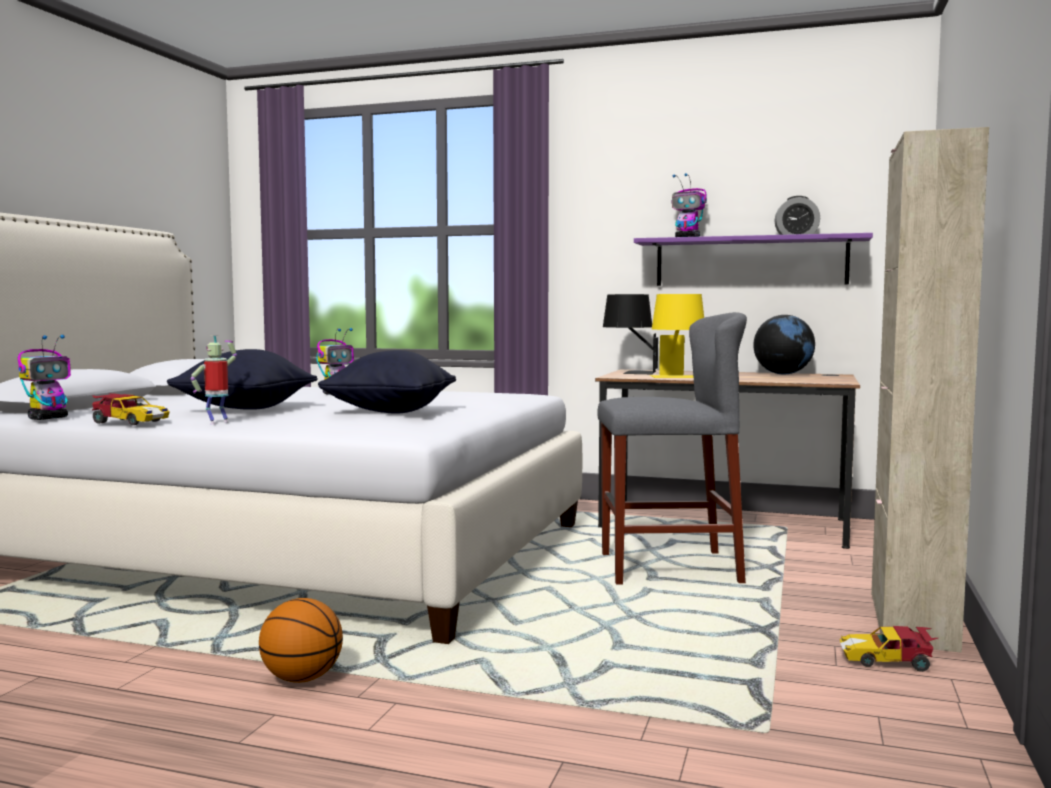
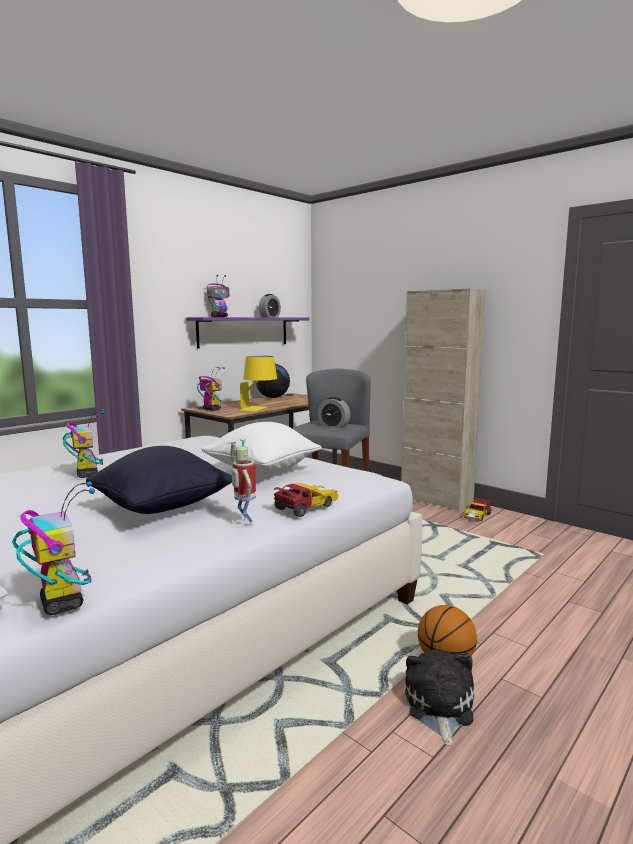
camera: 65 degrees left, 5 degrees up
toy car [92,393,170,425] -> toy car moved to [273,483,339,517]
black pillow [318,350,456,414] -> white pillow [202,422,322,475]
black table lamp [603,294,658,374] -> toy robot [197,367,225,411]
none -> alarm clock [318,397,350,428]
none -> plush toy [405,649,474,746]

